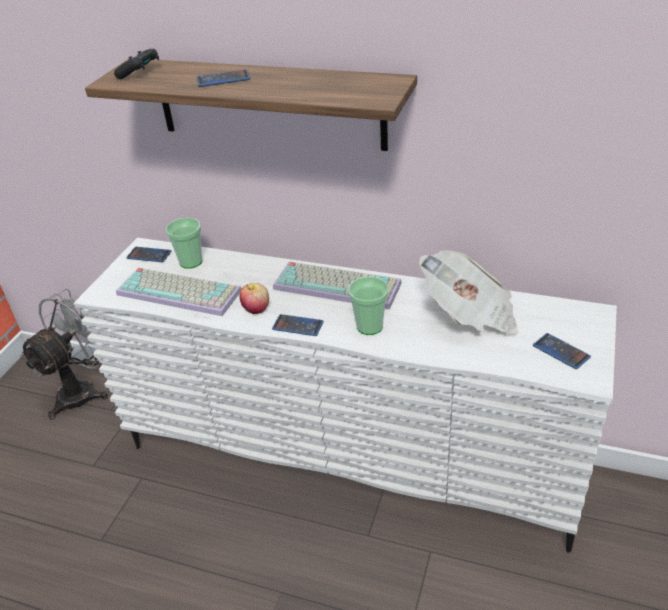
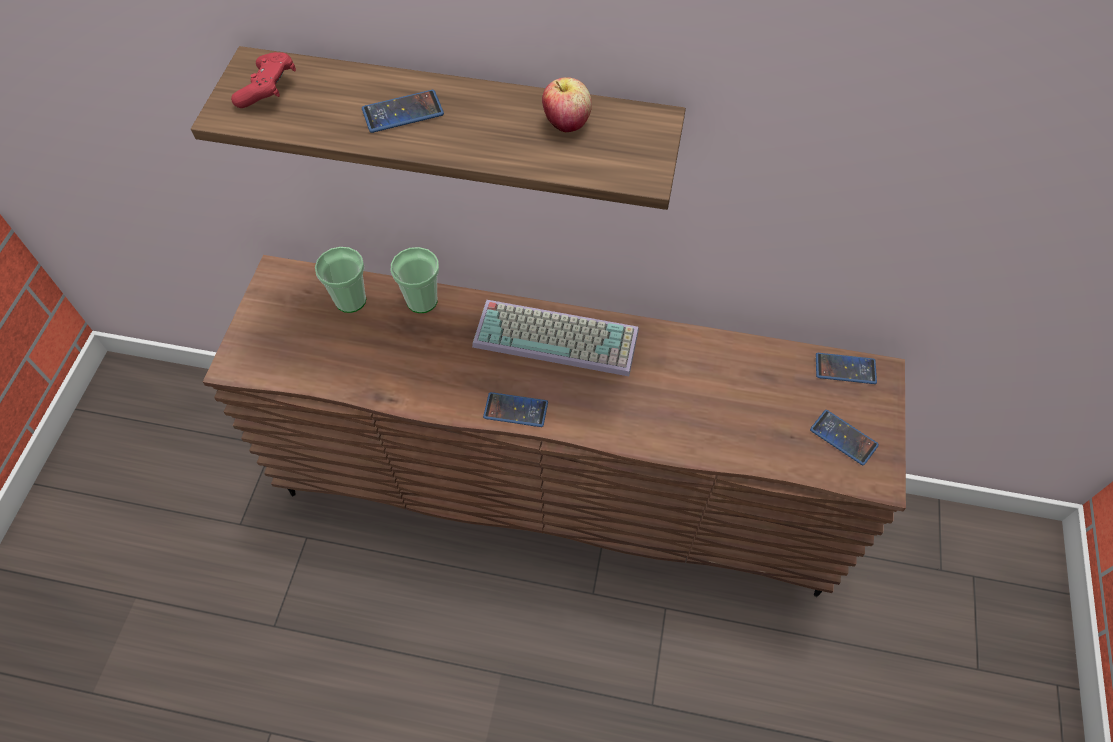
camera: 10 degrees left, 20 degrees up
grey fan [20,289,108,420] -> none
white dresser [74,238,617,553] -> brown dresser [203,255,906,597]
black game controller [114,49,159,79] -> red game controller [231,52,296,108]
keyboard [116,268,241,316] -> none
phone [126,247,171,262] -> phone moved to [816,353,877,384]
apple [240,283,269,314] -> apple moved to [542,77,592,133]
cup [348,277,389,335] -> cup moved to [391,247,439,313]
newspaper [419,250,518,335] -> none

